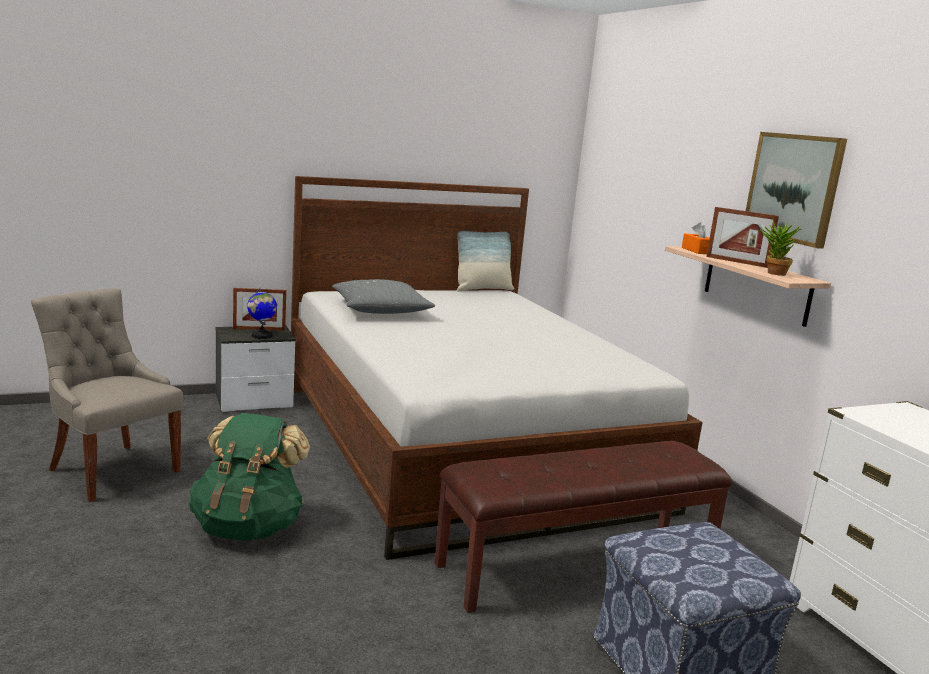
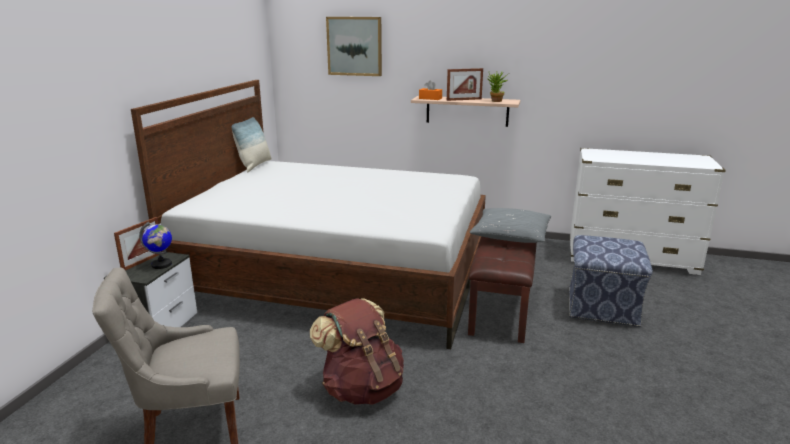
camera: 50 degrees left, 5 degrees up
green backpack [189,413,310,541] -> brown backpack [310,298,404,405]
grey pillow [332,279,435,314] -> grey pillow moved to [470,208,551,243]
picture [746,132,847,249] -> picture moved to [326,17,382,76]

